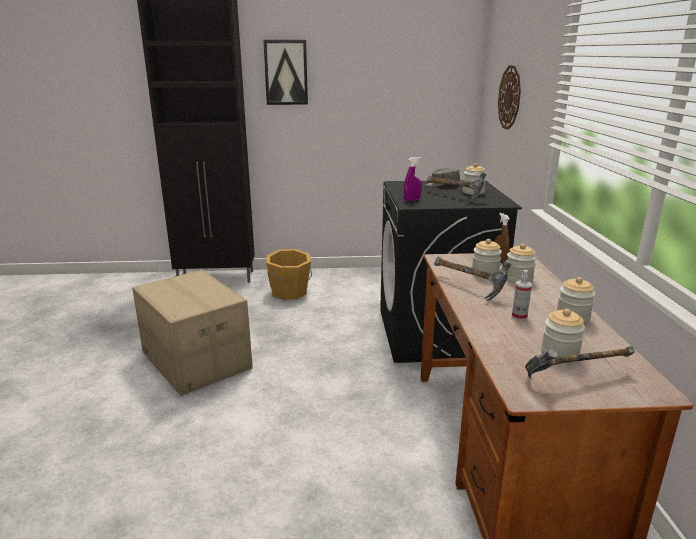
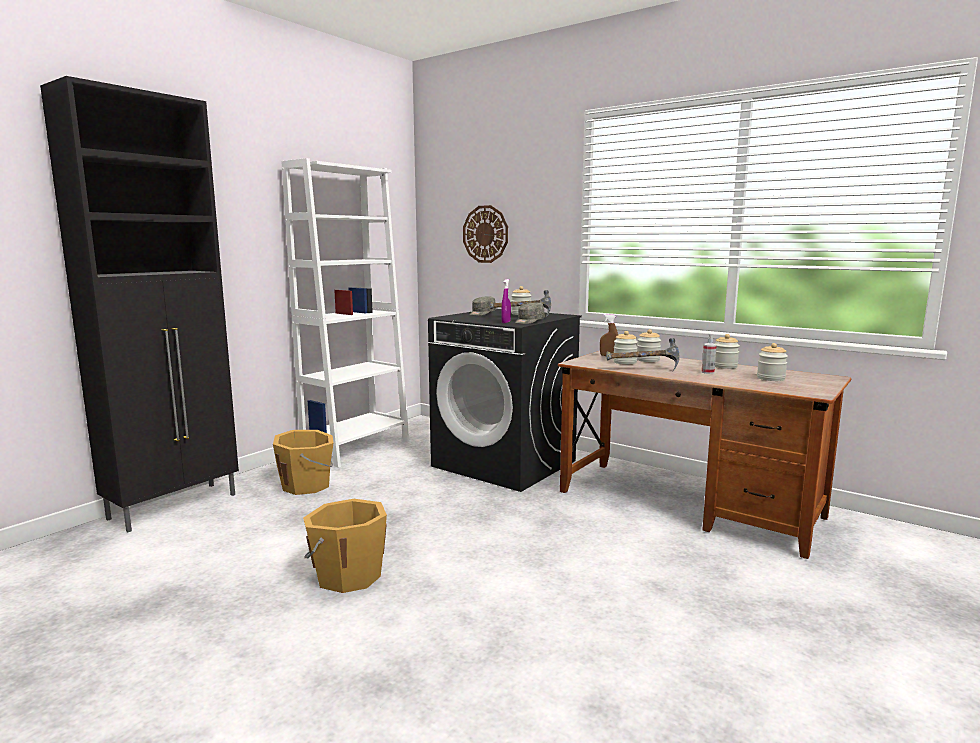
camera: 50 degrees left, 10 degrees down
cardboard box [132,270,253,395] -> orange bucket [303,499,387,593]
picture [263,40,308,105] -> none
hammer [525,346,635,378] -> none
none -> white bookcase [281,158,409,468]
none -> grey cap [515,303,545,324]

